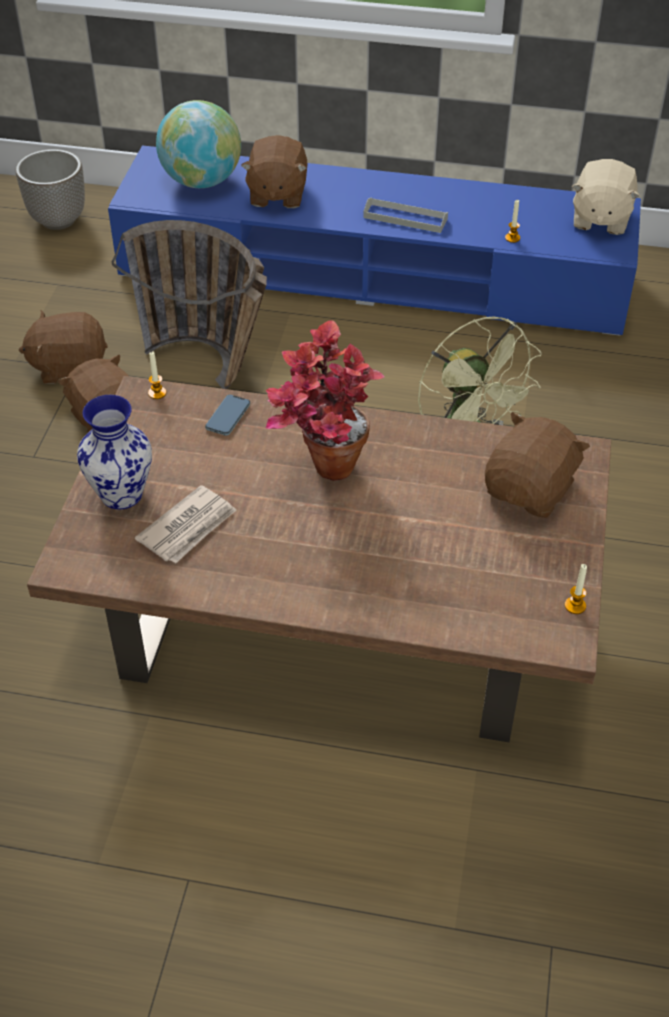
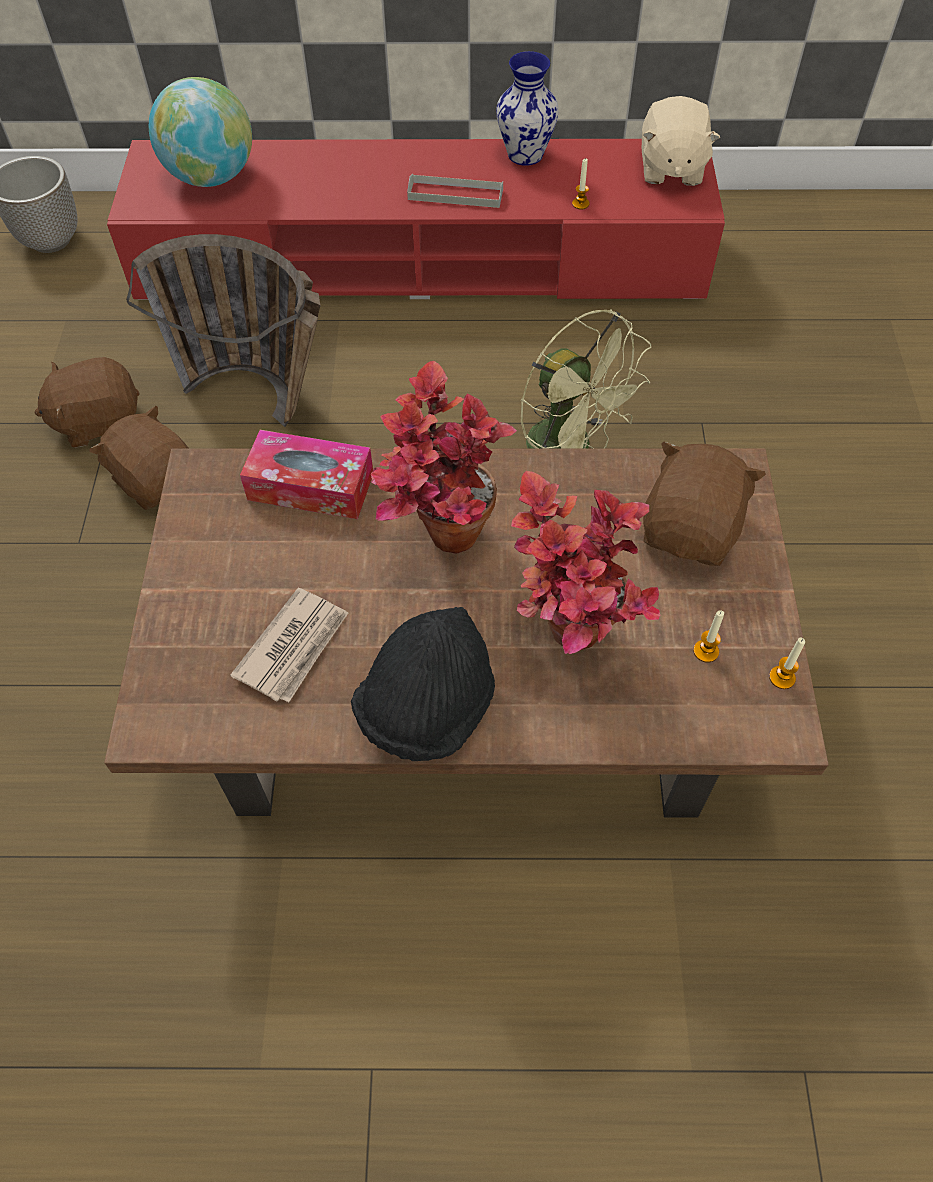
camera: 10 degrees left, 10 degrees up
vase [77,395,152,510] -> vase moved to [496,51,559,166]
blue tv stand [108,145,641,336] -> red tv stand [107,139,725,300]
candle [148,351,166,399] -> candle moved to [693,610,724,663]
phone [205,394,250,436] -> tissue box [240,430,373,519]
brown plush toy [241,135,307,208] -> none
none -> black hat [351,607,495,761]
none -> potted plant [511,471,660,654]

